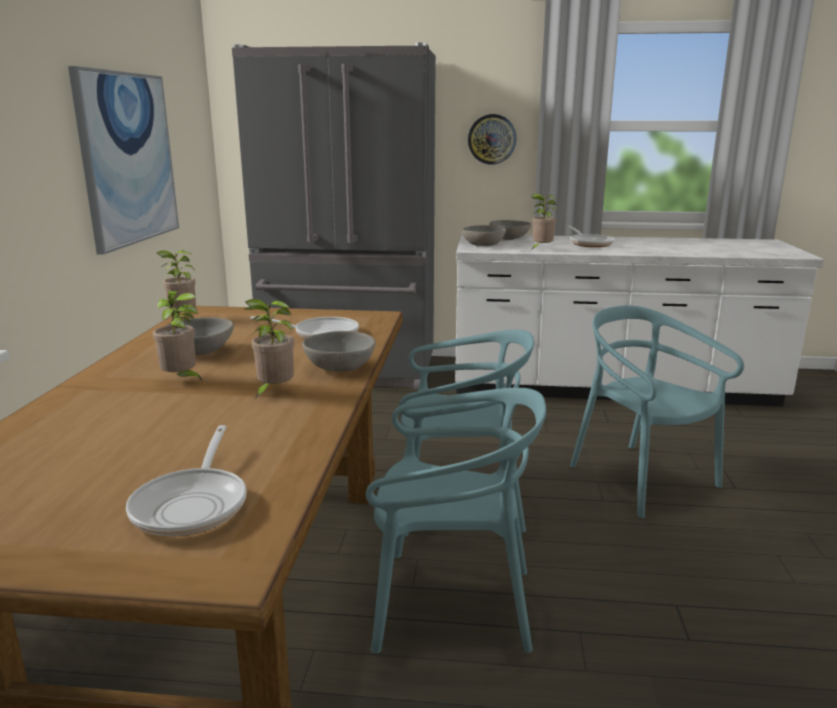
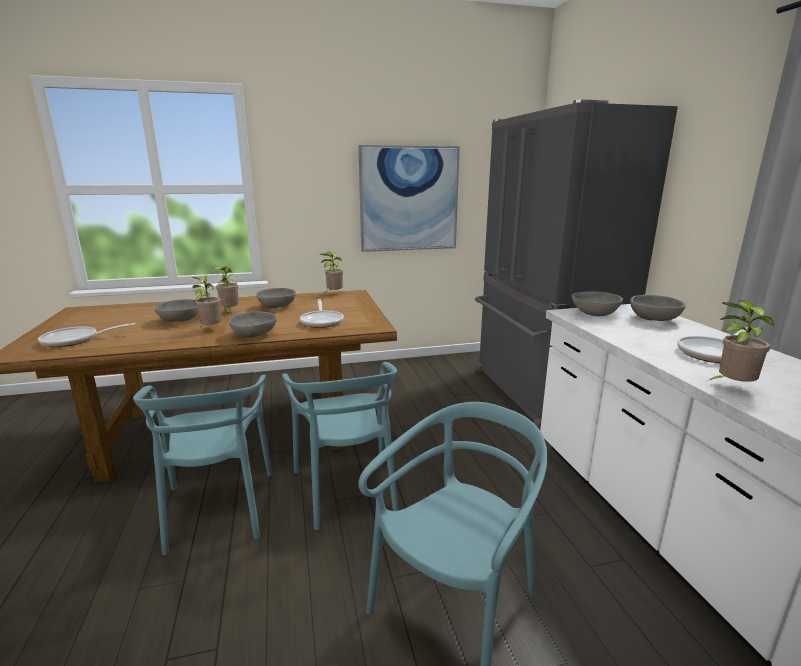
camera: 70 degrees right, 0 degrees up
wall clock [468,114,516,165] -> none
potted plant [531,194,556,250] -> potted plant moved to [707,300,774,382]
none -> grey bowl [155,299,198,322]

